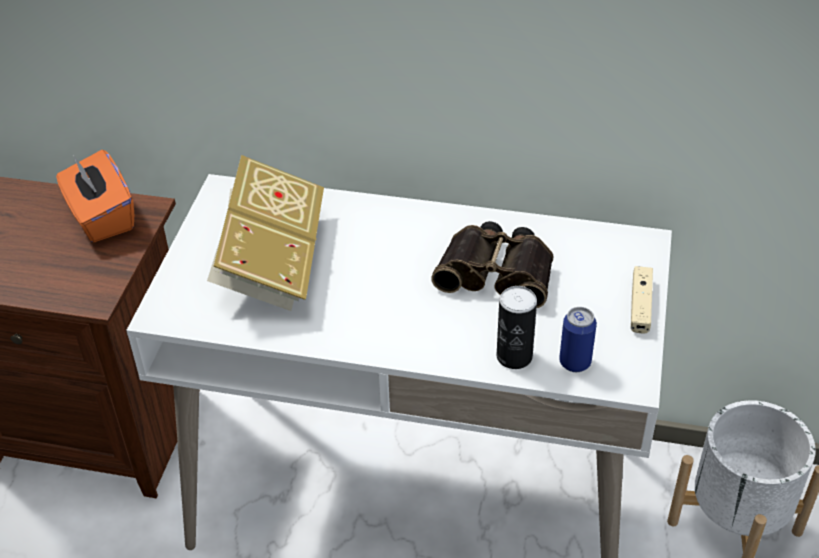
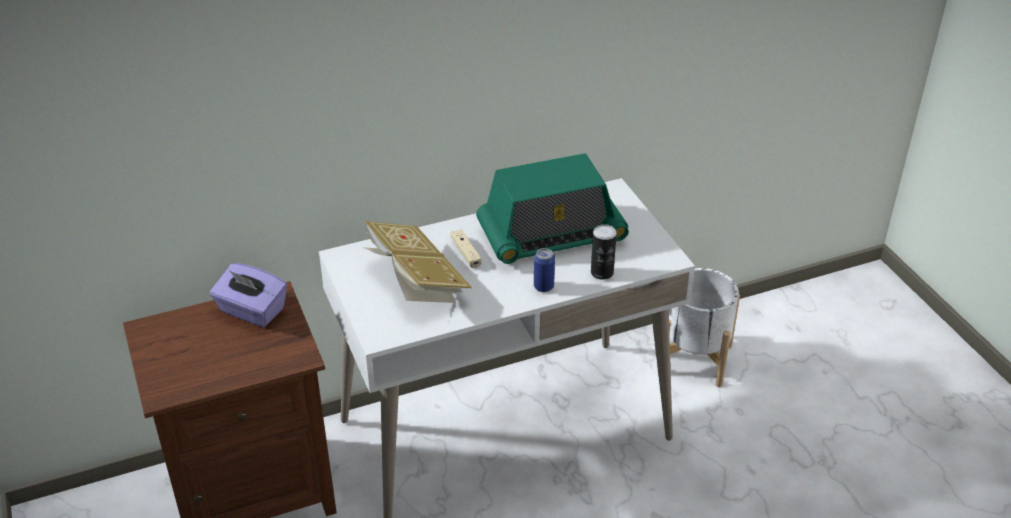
camera: 35 degrees left, 5 degrees down
orange tissue box [56,150,134,242] -> purple tissue box [210,263,287,327]
binoculars [432,221,554,308] -> radio [476,153,629,264]
can [559,307,597,372] -> can moved to [534,248,555,292]
beige game controller [631,266,653,334] -> beige game controller moved to [451,229,482,268]

